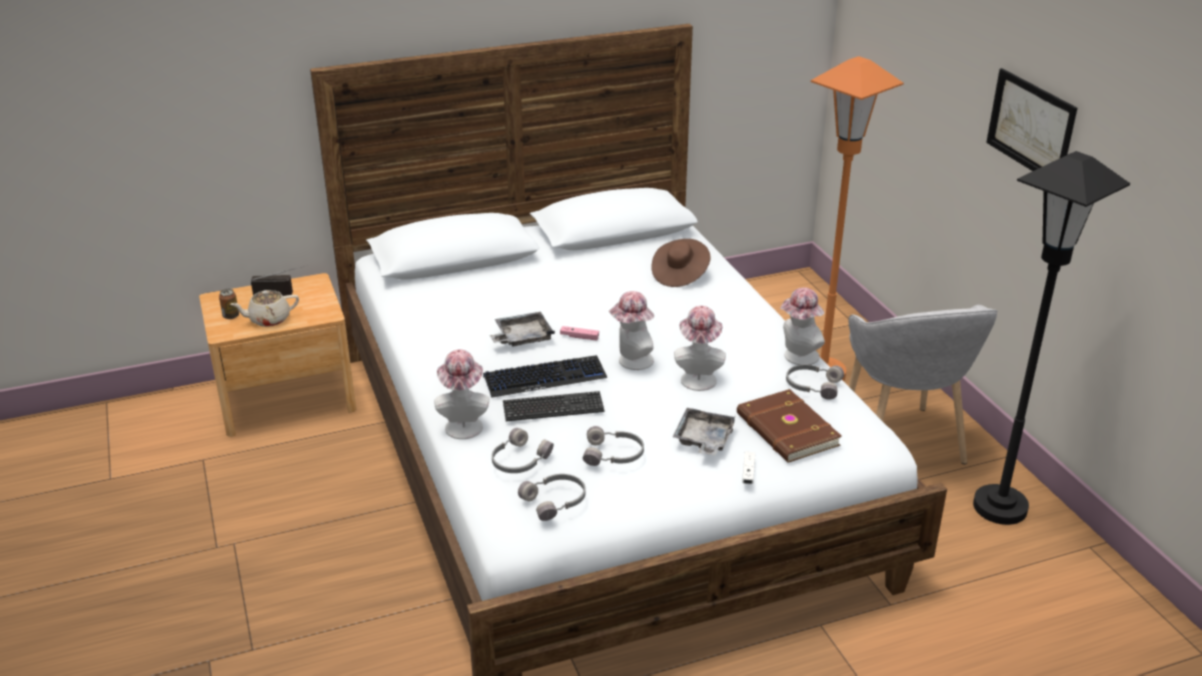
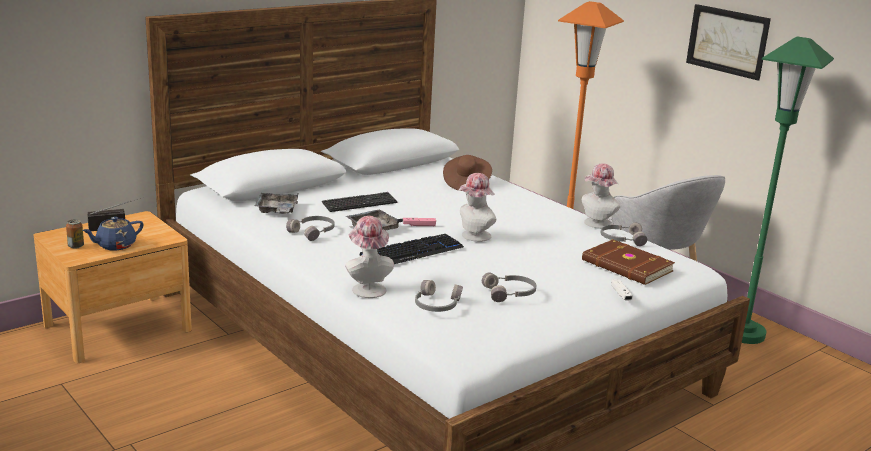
camera: 20 degrees left, 10 degrees down
beige teapot [230,290,299,327] -> blue teapot [82,217,144,250]
keyboard [503,391,605,421] -> keyboard moved to [322,192,397,212]
grey headphones [518,474,586,521] -> grey headphones moved to [286,216,335,241]
grey tray [673,408,736,456] -> grey tray moved to [255,192,299,214]
hat [674,306,726,391] -> none
black floor lamp [973,151,1130,525] -> green floor lamp [742,36,834,344]

